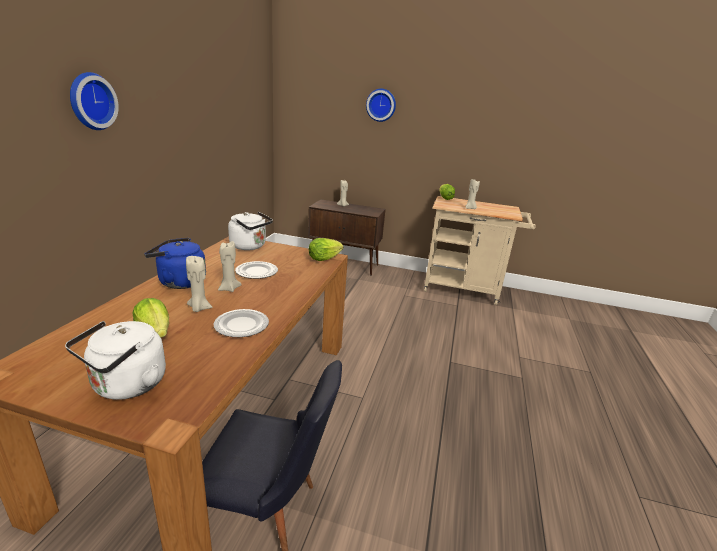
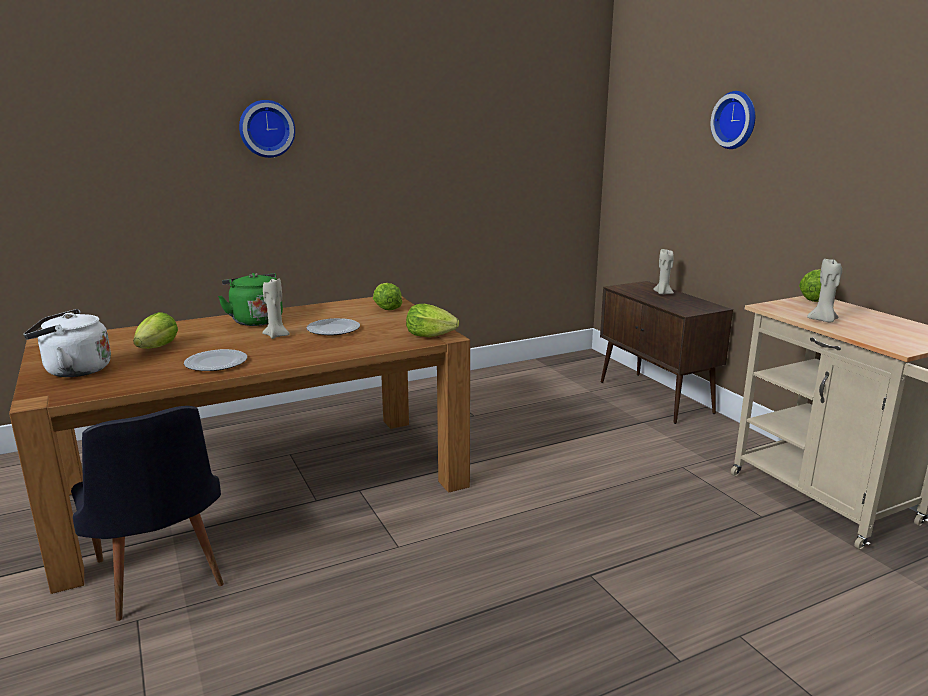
camera: 50 degrees right, 5 degrees down
blue kettle [144,238,206,289] -> green kettle [218,273,283,326]
beige candle [186,256,212,312] -> none
white kettle [228,212,273,250] -> lettuce [373,283,402,310]

